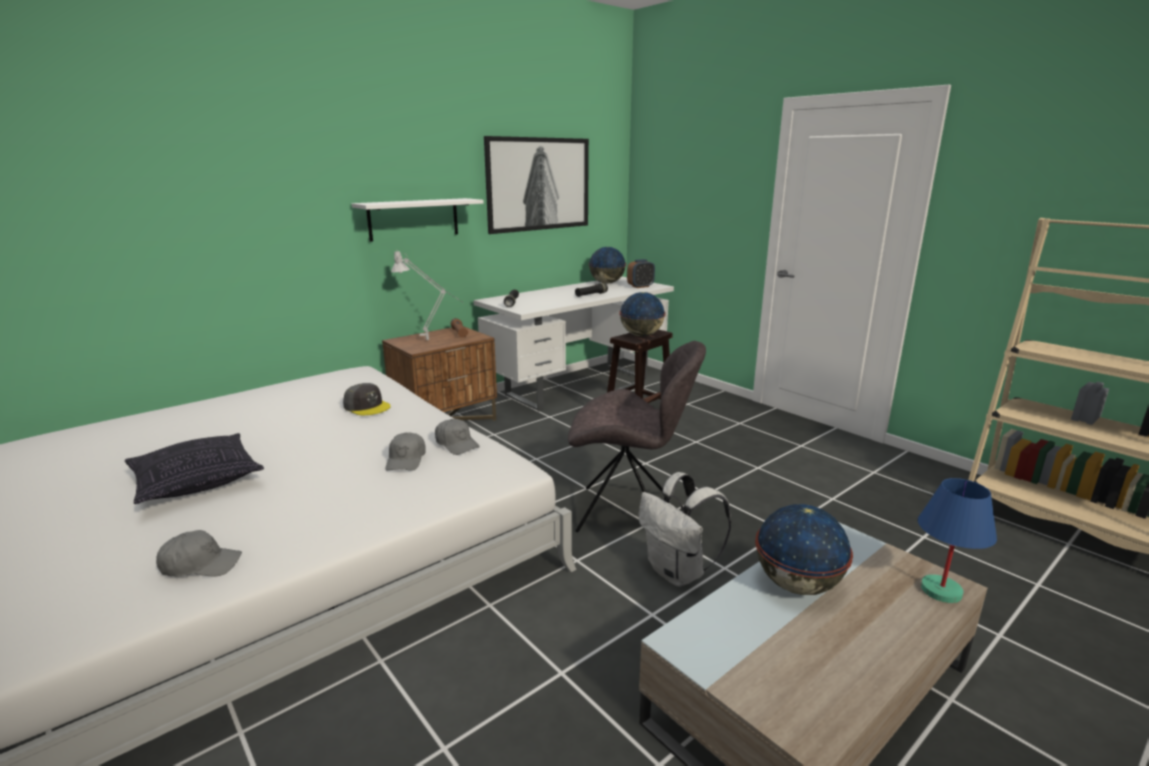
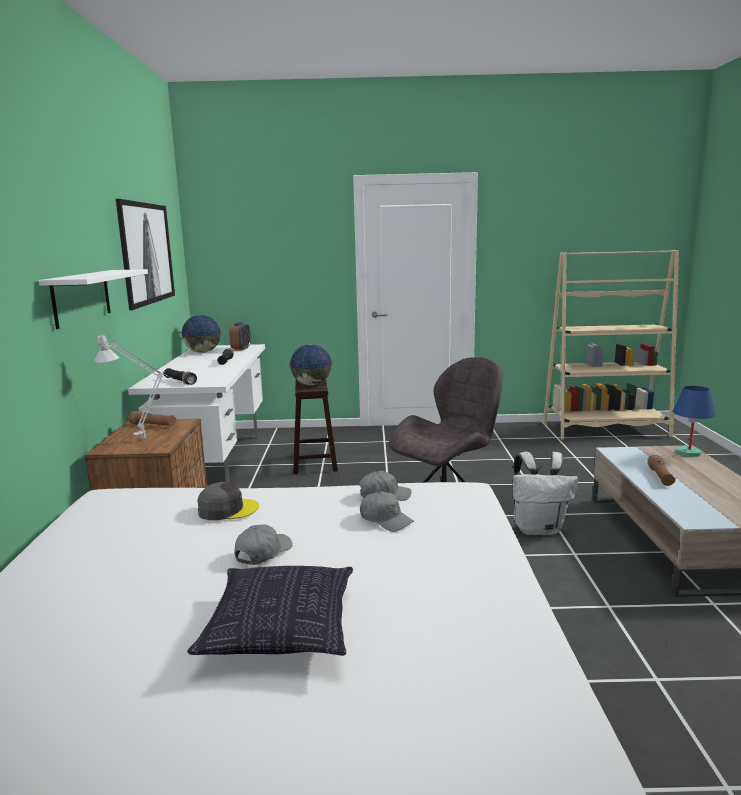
camera: 50 degrees left, 5 degrees down
grey cap [156,530,242,577] -> grey cap moved to [234,525,293,565]
globe [755,504,853,595] -> brown flashlight [647,455,676,486]

